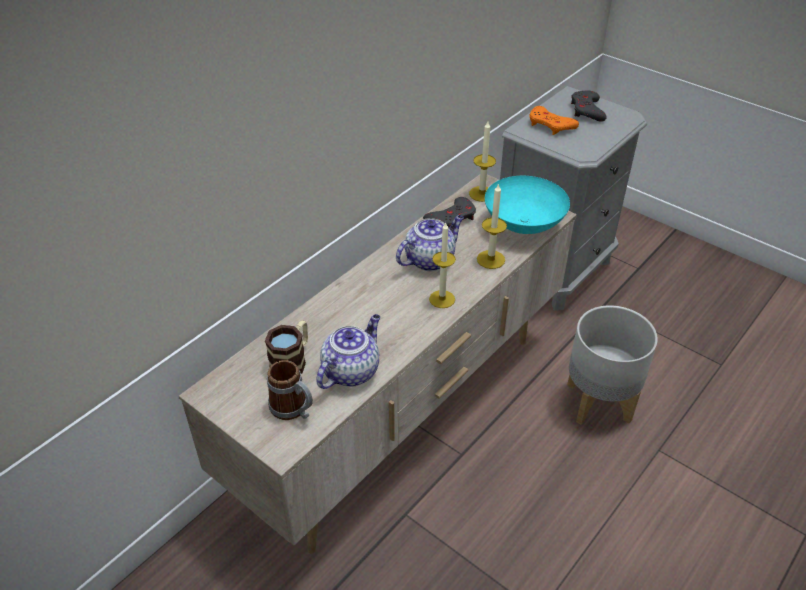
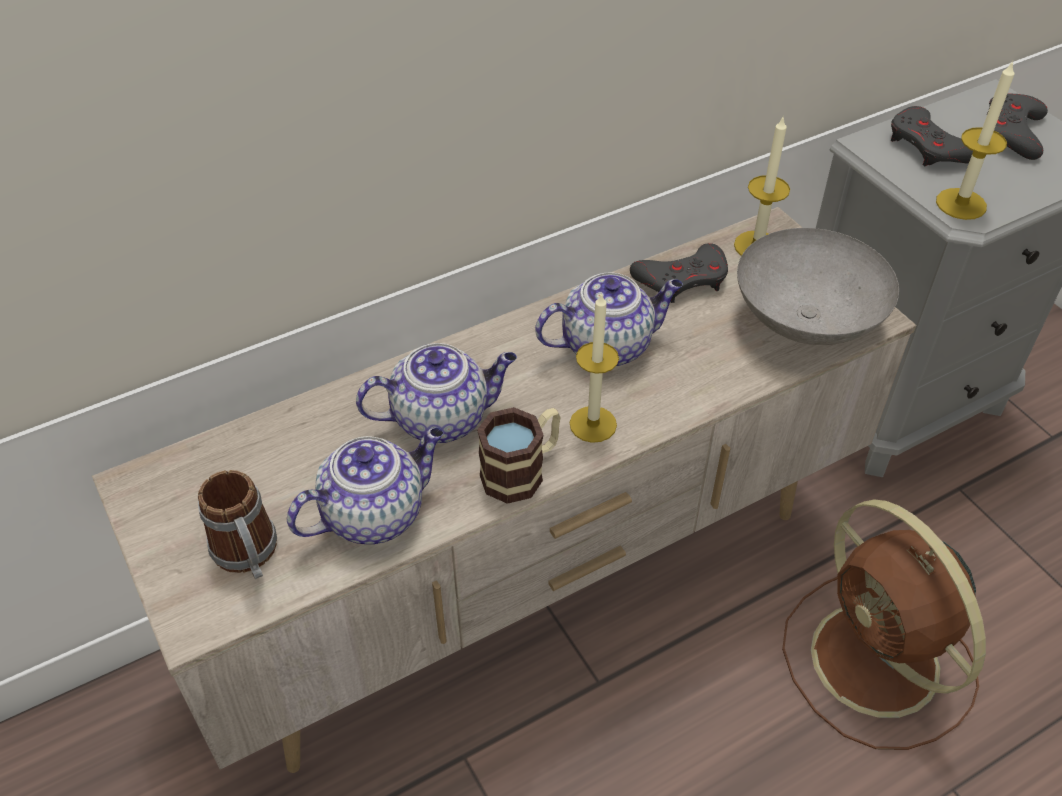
camera: 20 degrees right, 5 degrees up
mug [265,320,308,374] -> mug moved to [477,407,561,504]
candle [477,183,507,269] -> candle moved to [936,61,1014,220]
turquoise bowl [485,176,570,234] -> grey bowl [737,228,899,345]
orange game controller [529,106,579,135] -> grey game controller [891,106,973,166]
grey planter [567,305,658,425] -> brown fan [782,499,986,750]
none -> teapot [356,343,517,444]

